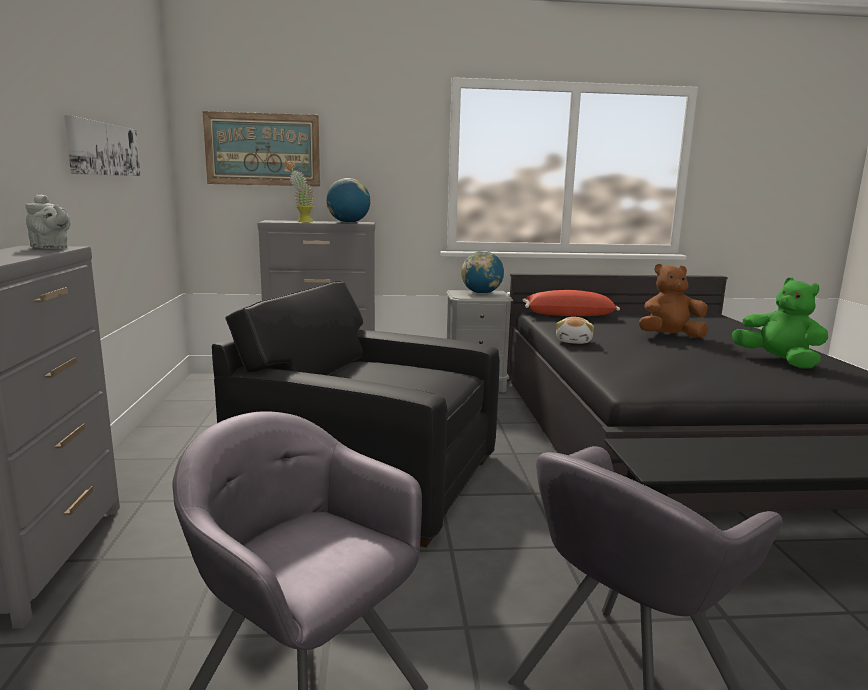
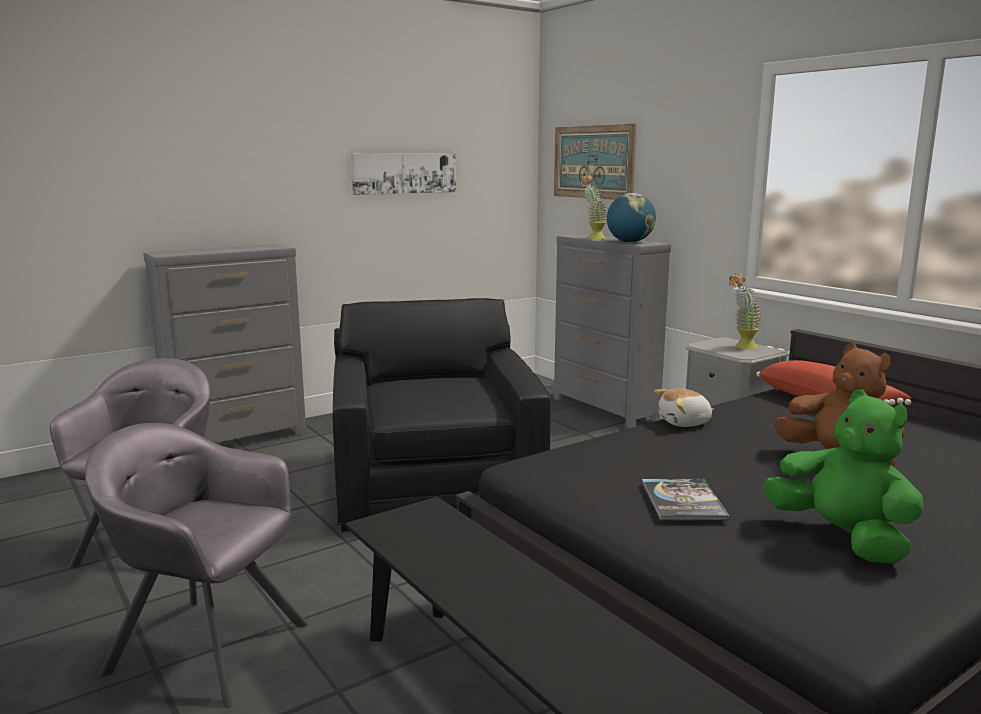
camera: 60 degrees right, 0 degrees up
grey teapot [26,194,71,249] -> none
globe [461,251,504,294] -> potted plant [729,274,762,349]
green plush toy [732,278,828,369] -> green plush toy turned 60 degrees counterclockwise [764,389,924,564]
none -> book [642,479,730,520]

